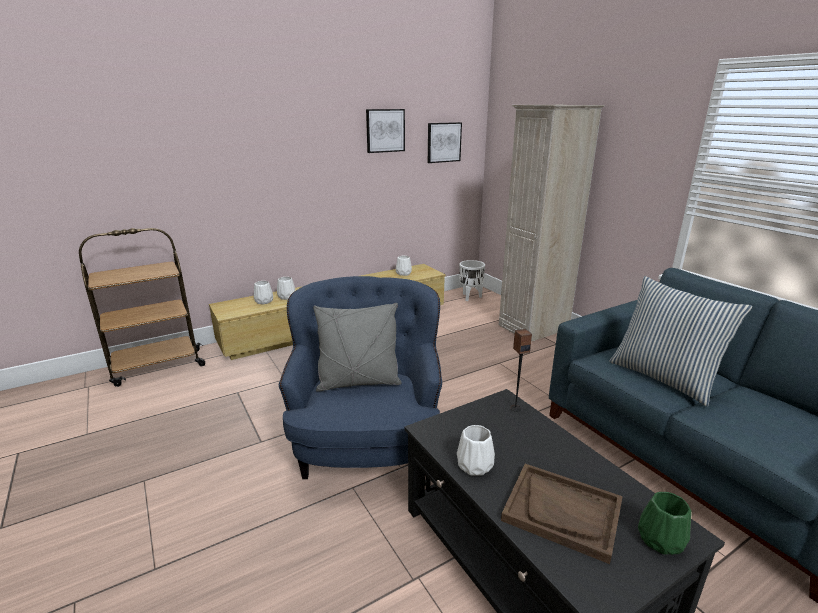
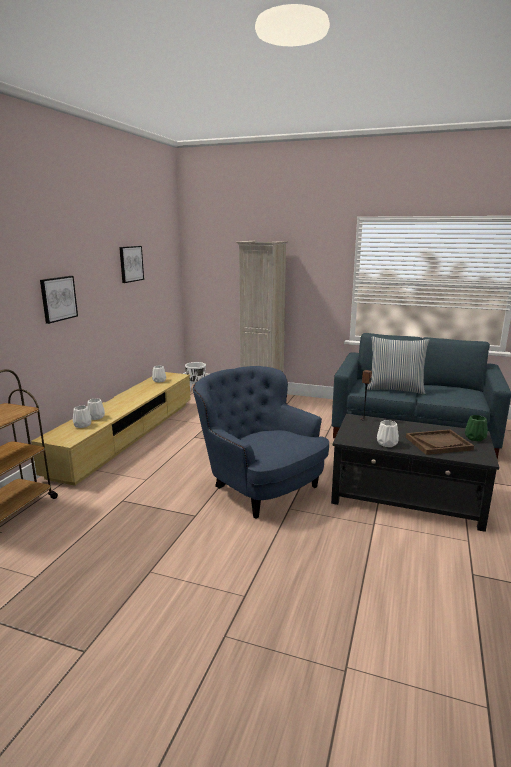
camera: 40 degrees left, 5 degrees down
grey pillow [313,303,402,392] -> none
picture [428,122,462,163] -> picture moved to [40,276,78,324]

